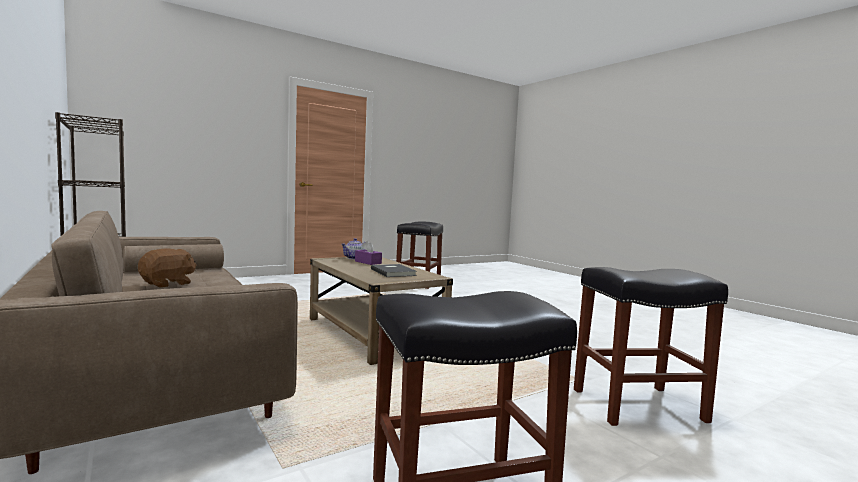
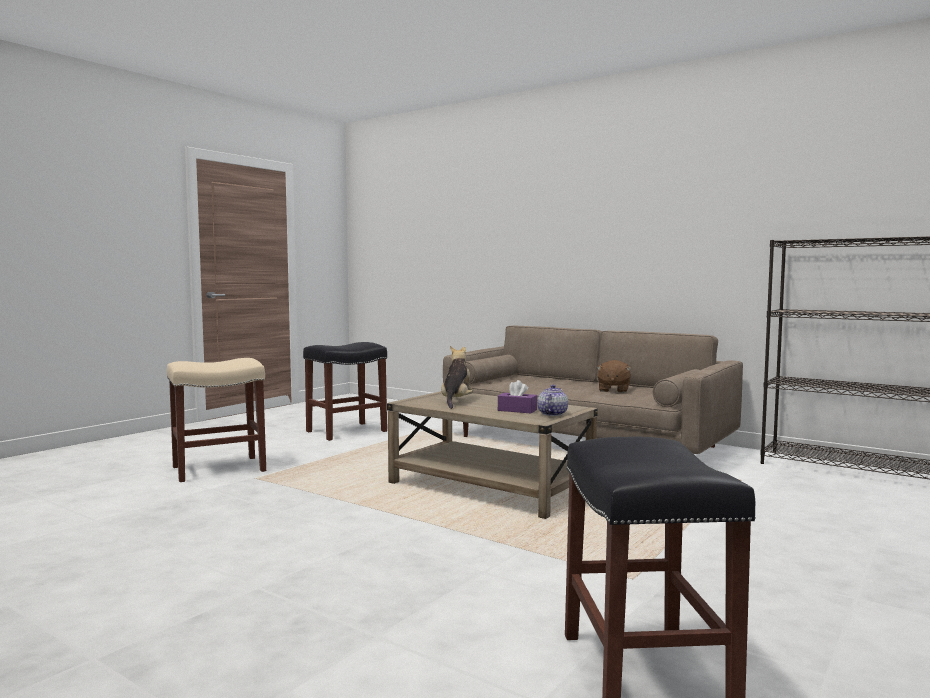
camera: 160 degrees right, 0 degrees up
grey book [371,264,417,277] -> plush toy [441,346,474,409]
black stool [574,267,728,426] -> beige stool [167,358,266,482]

